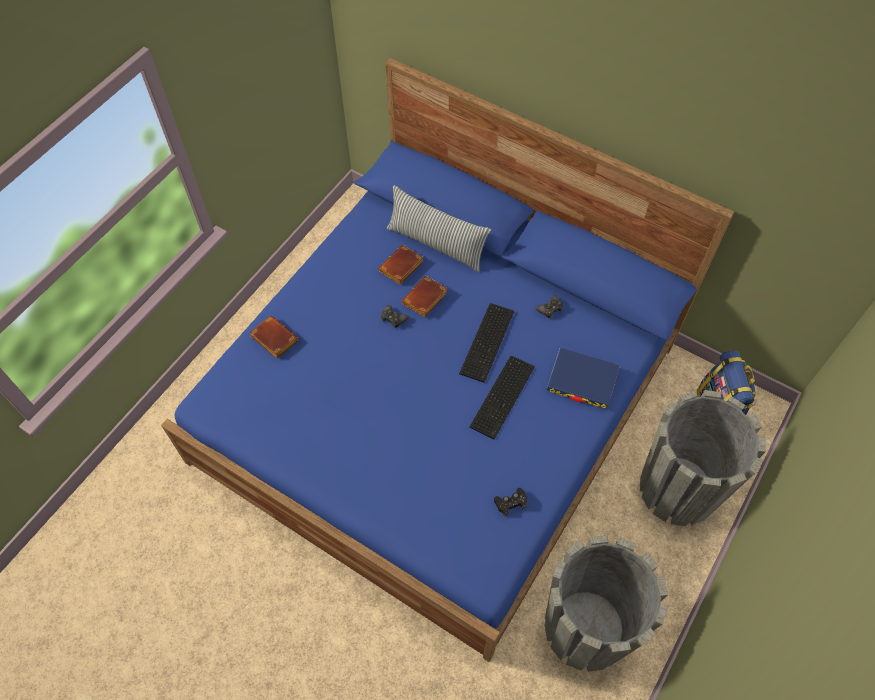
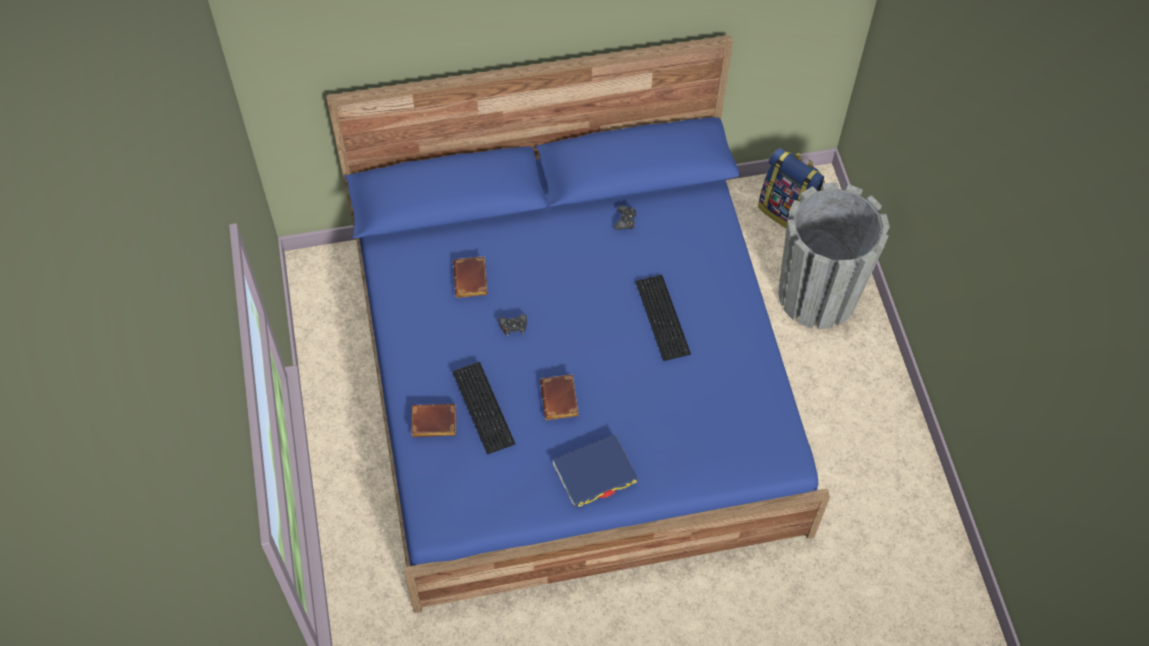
camera: 45 degrees left, 0 degrees up
pillow [387,185,491,272] -> none
brown book [402,276,448,317] -> brown book moved to [540,374,579,420]
keyboard [459,303,514,383] -> keyboard moved to [453,362,515,455]
black game controller [494,488,527,516] -> none
grey planter [545,535,668,672] -> none
blue book [547,348,620,408] -> blue book moved to [553,435,638,507]

